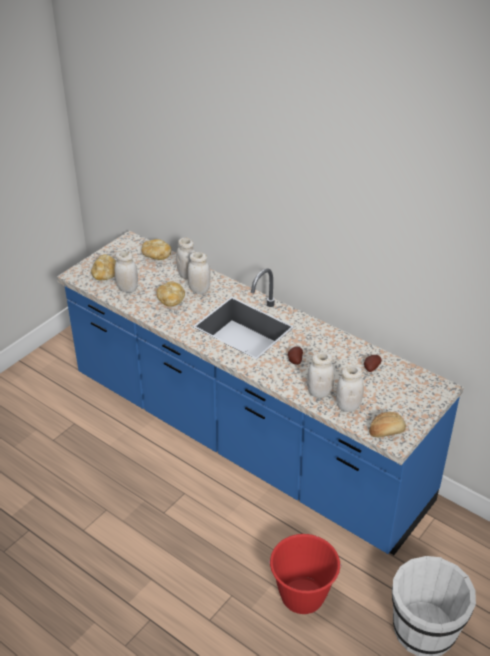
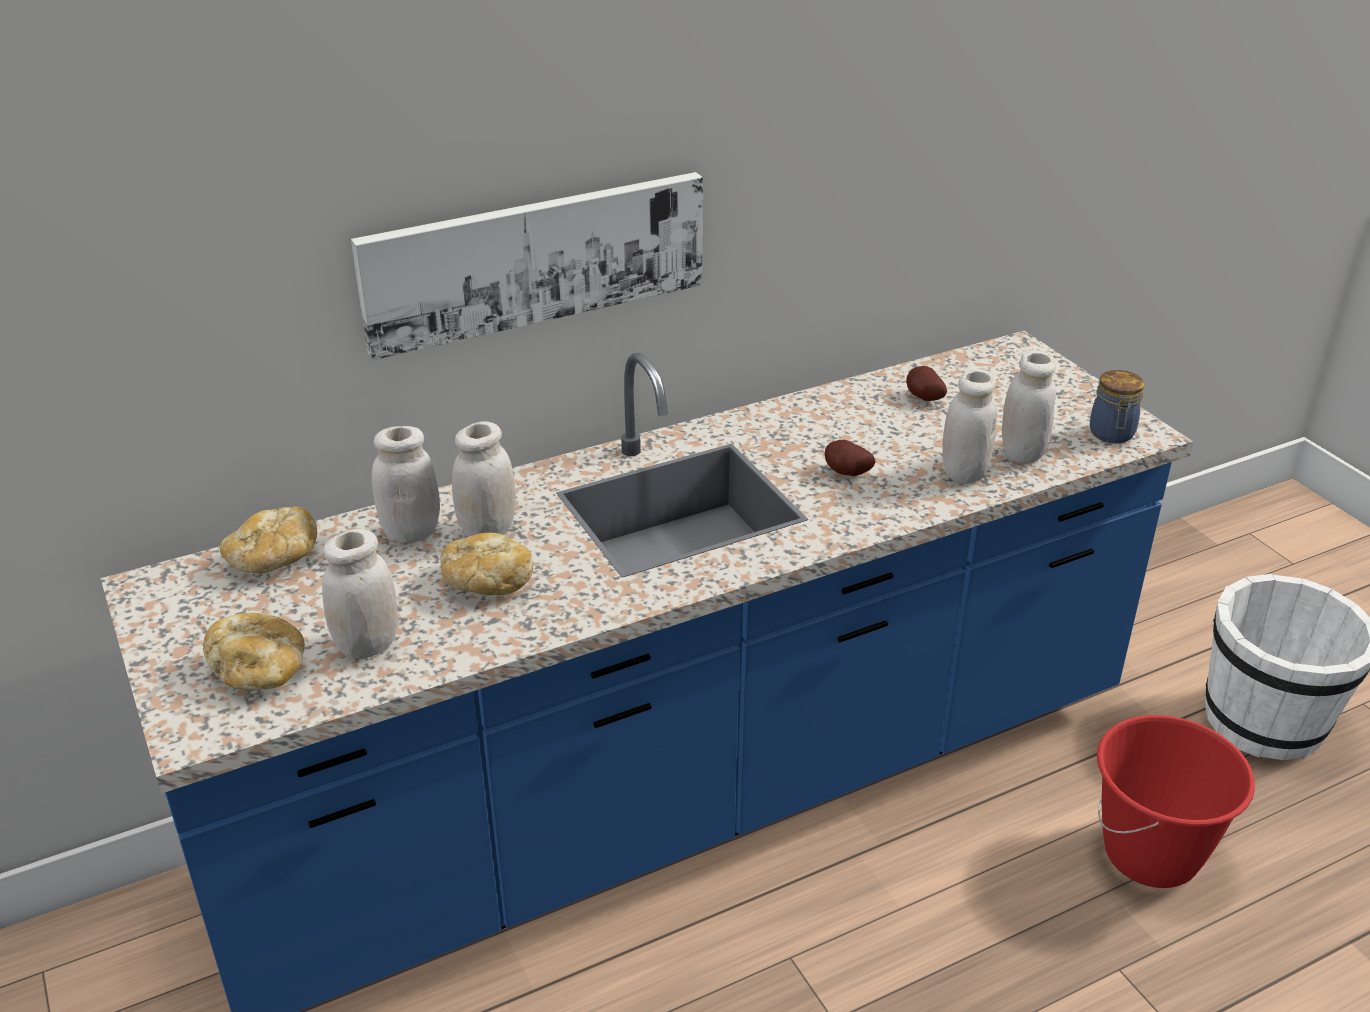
camera: 65 degrees left, 5 degrees down
bread [369,412,406,437] -> jar [1090,370,1144,443]
none -> picture [351,172,703,360]

